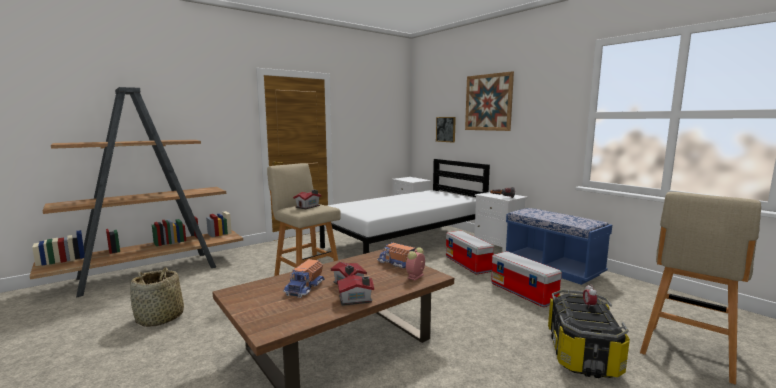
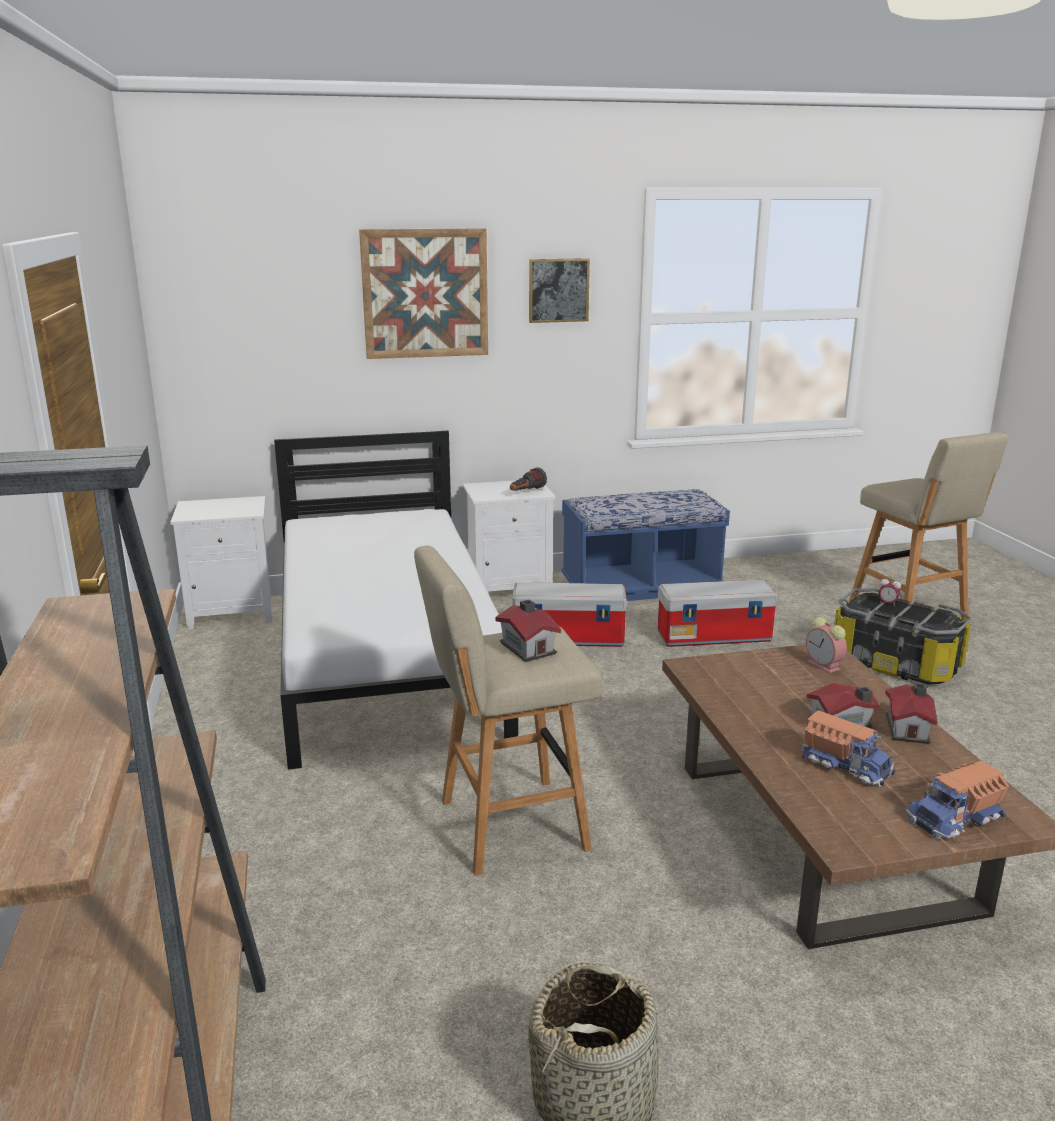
camera: 65 degrees left, 10 degrees up
toy truck [377,242,415,268] -> toy truck moved to [906,760,1009,840]
picture [436,117,456,143] -> picture moved to [529,258,590,323]

